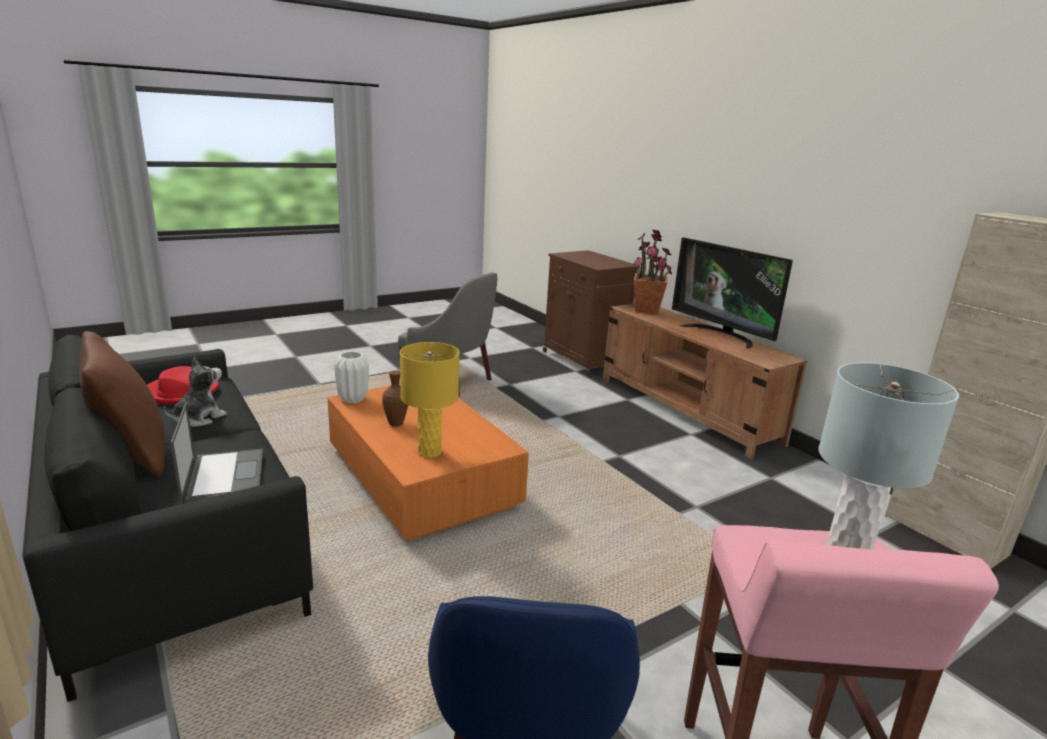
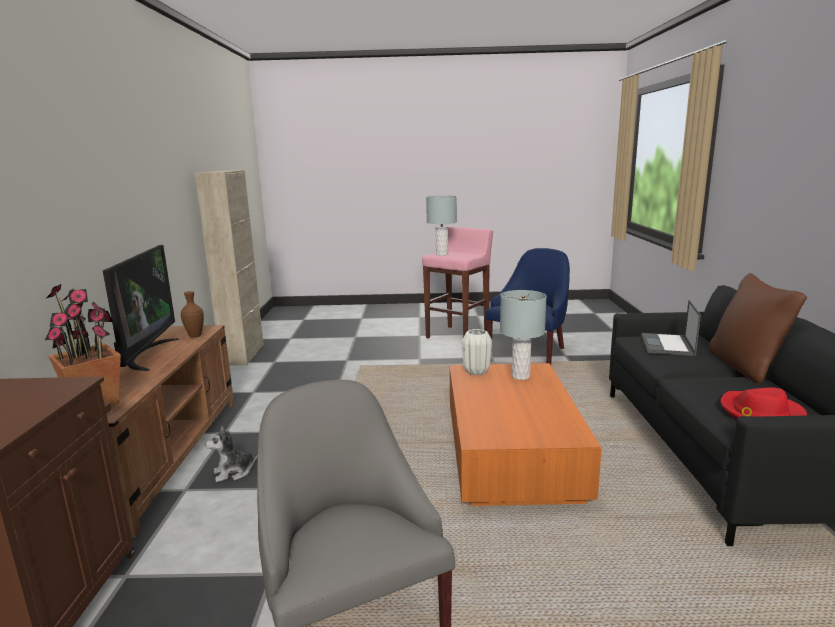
camera: 145 degrees left, 5 degrees down
plush toy [164,357,227,427] -> plush toy moved to [205,426,258,482]
white vase [334,351,369,403] -> white vase moved to [462,329,492,375]
brown vase [382,370,408,426] -> brown vase moved to [181,291,204,338]
yellow table lamp [400,342,459,458] -> grey table lamp [500,290,547,380]

